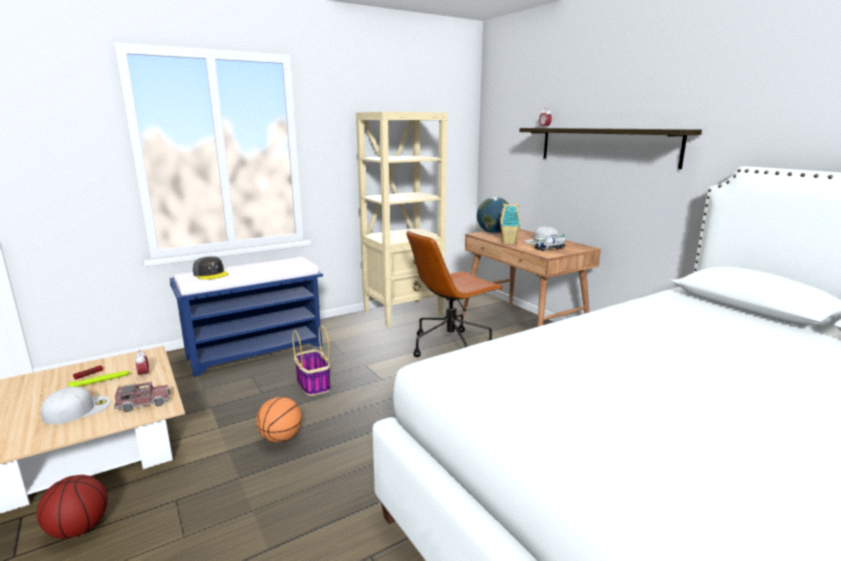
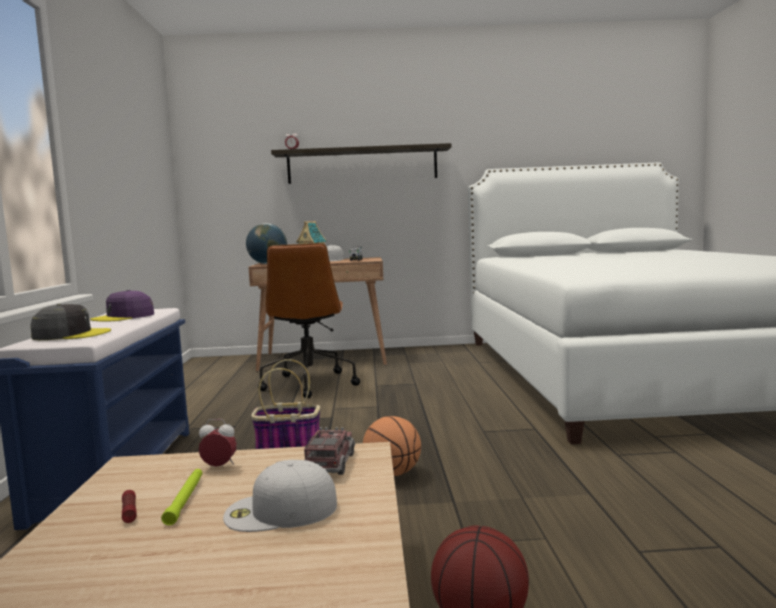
camera: 60 degrees left, 10 degrees down
white cap [41,386,111,424] -> white cap turned 90 degrees counterclockwise [223,460,337,532]
beige bookcase [356,112,448,328] -> none
none -> purple cap [90,290,154,321]

